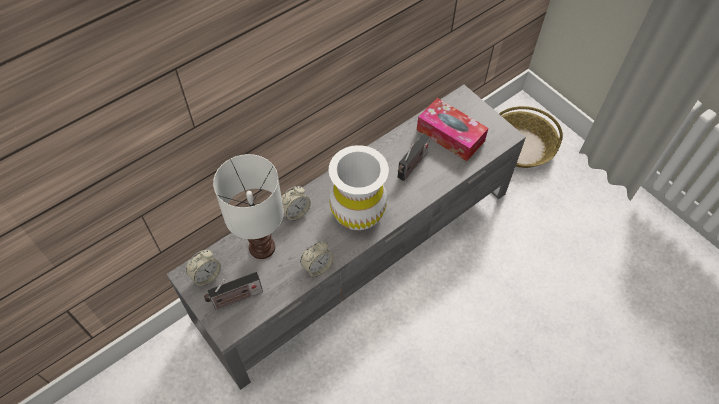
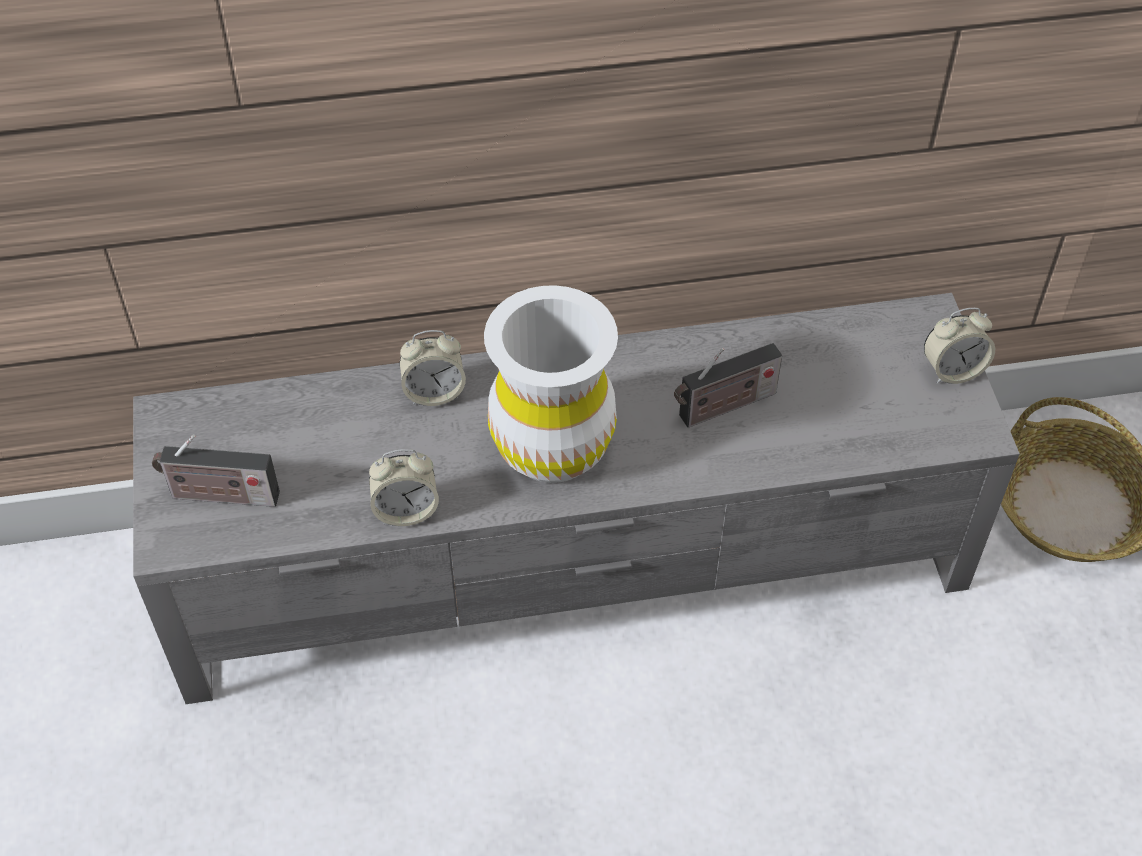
camera: 30 degrees right, 5 degrees down
alarm clock [186,250,221,286] -> alarm clock moved to [924,308,995,384]
white table lamp [213,154,284,259] -> none
tissue box [417,98,488,161] -> none

